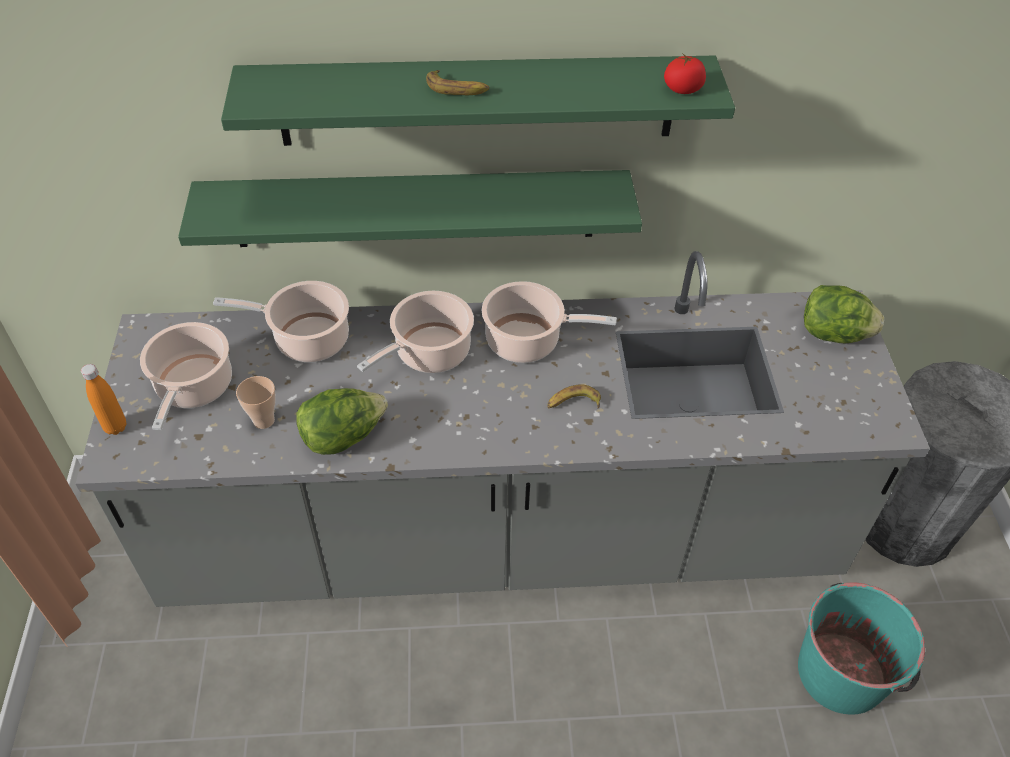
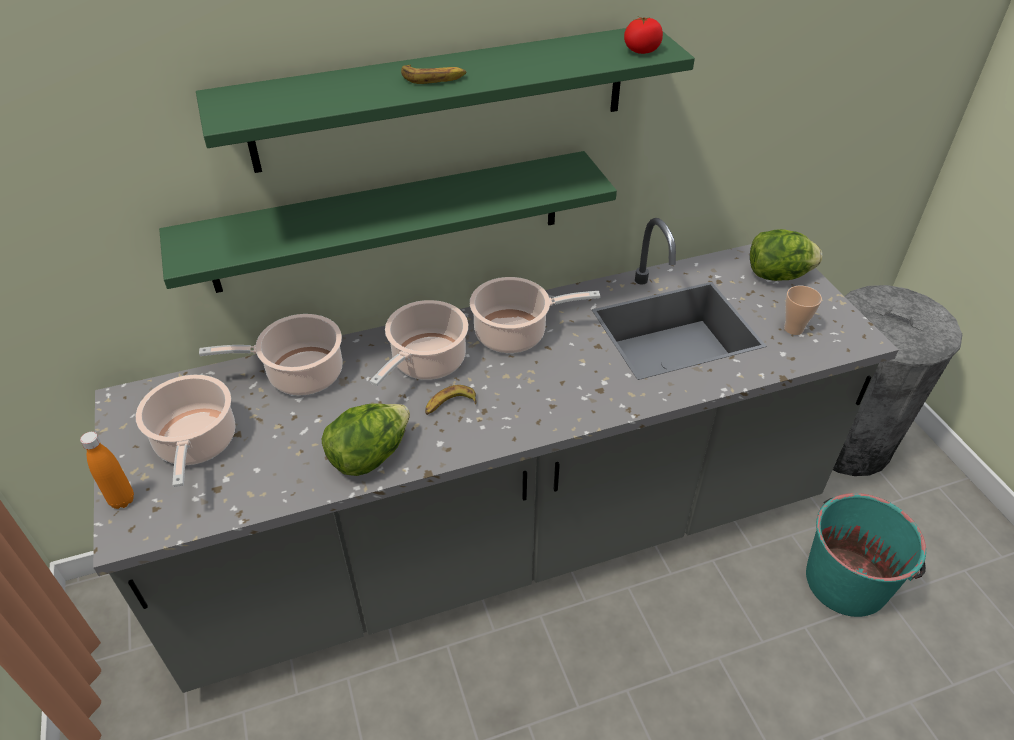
camera: 15 degrees left, 5 degrees down
cup [236,376,276,429] -> cup moved to [784,286,822,335]
banana [547,385,601,408] -> banana moved to [425,385,477,415]

